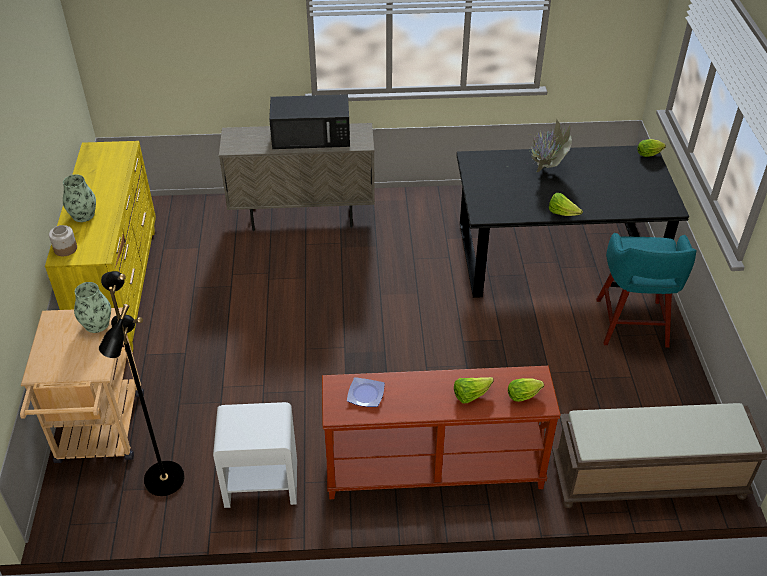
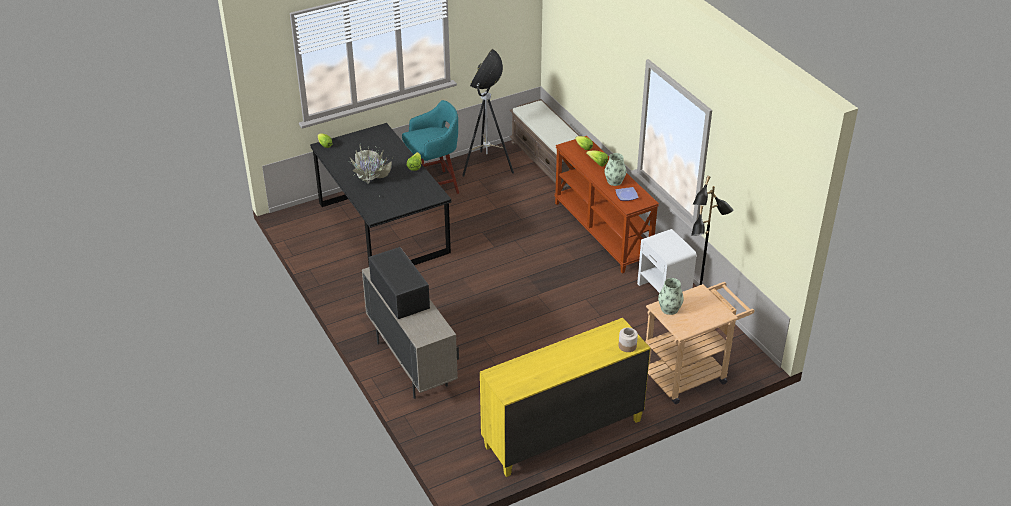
camera: 115 degrees left, 5 degrees down
vase [63,174,96,222] -> vase moved to [605,153,626,186]
none -> floor lamp [462,49,514,177]

